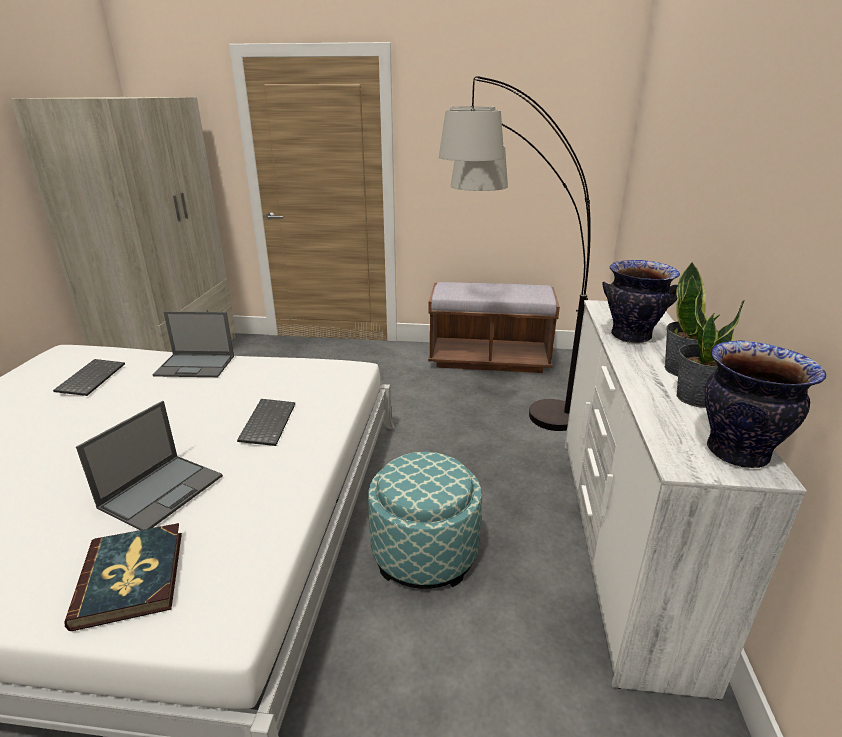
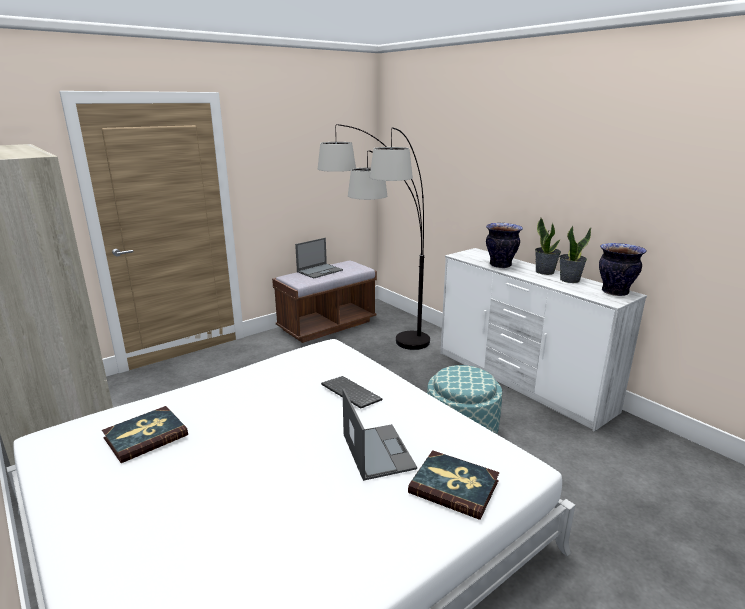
camera: 45 degrees left, 5 degrees down
keyboard [53,359,125,396] -> book [102,406,188,463]
laptop [152,311,234,377] -> laptop moved to [295,238,343,279]

